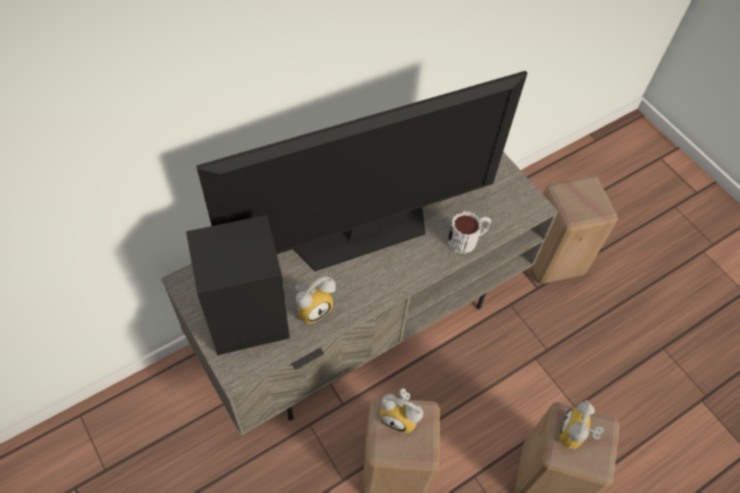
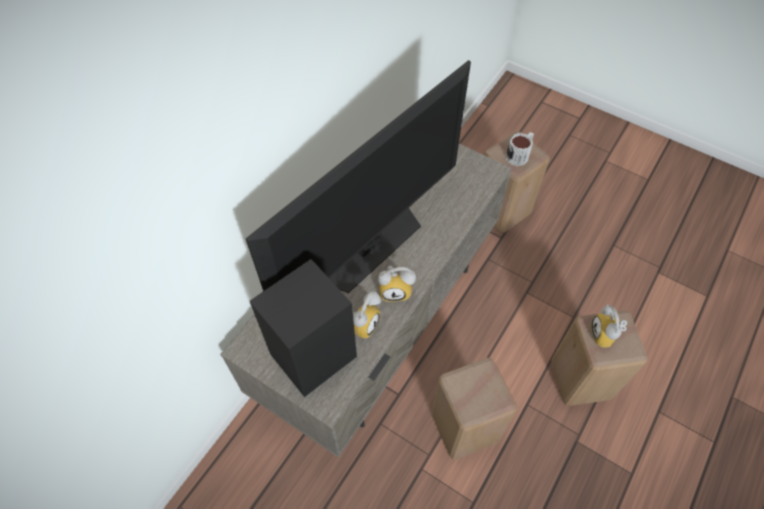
camera: 20 degrees left, 0 degrees up
alarm clock [380,388,423,433] -> alarm clock moved to [378,266,416,302]
mug [447,211,491,254] -> mug moved to [506,132,534,166]

